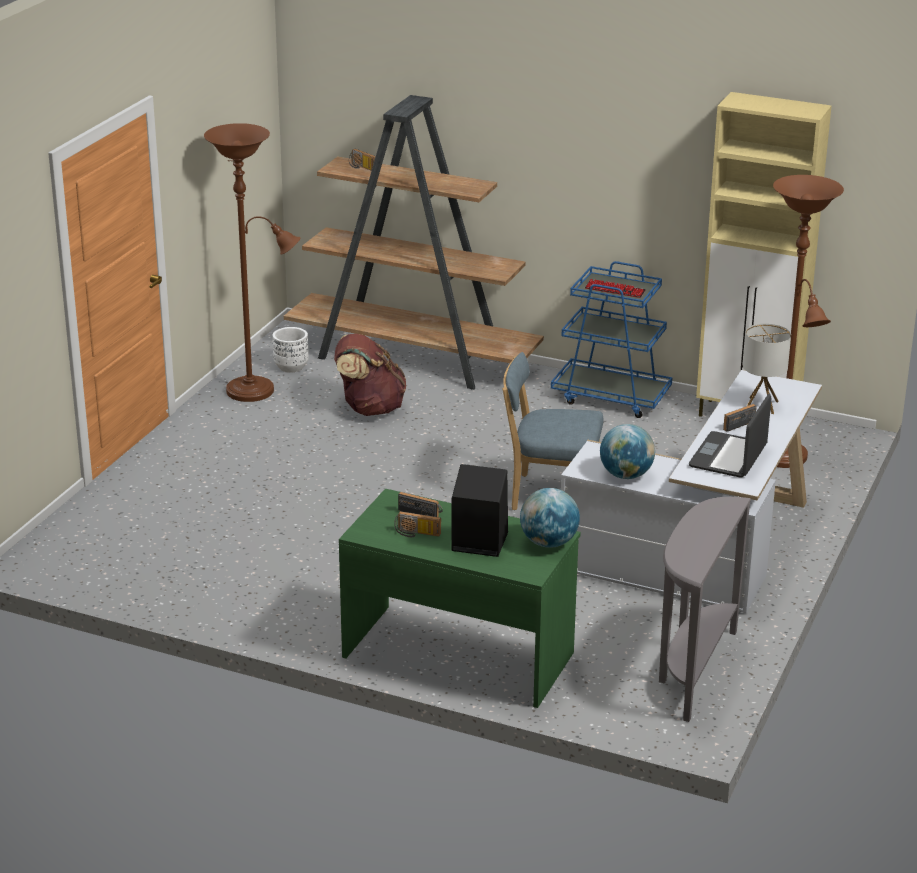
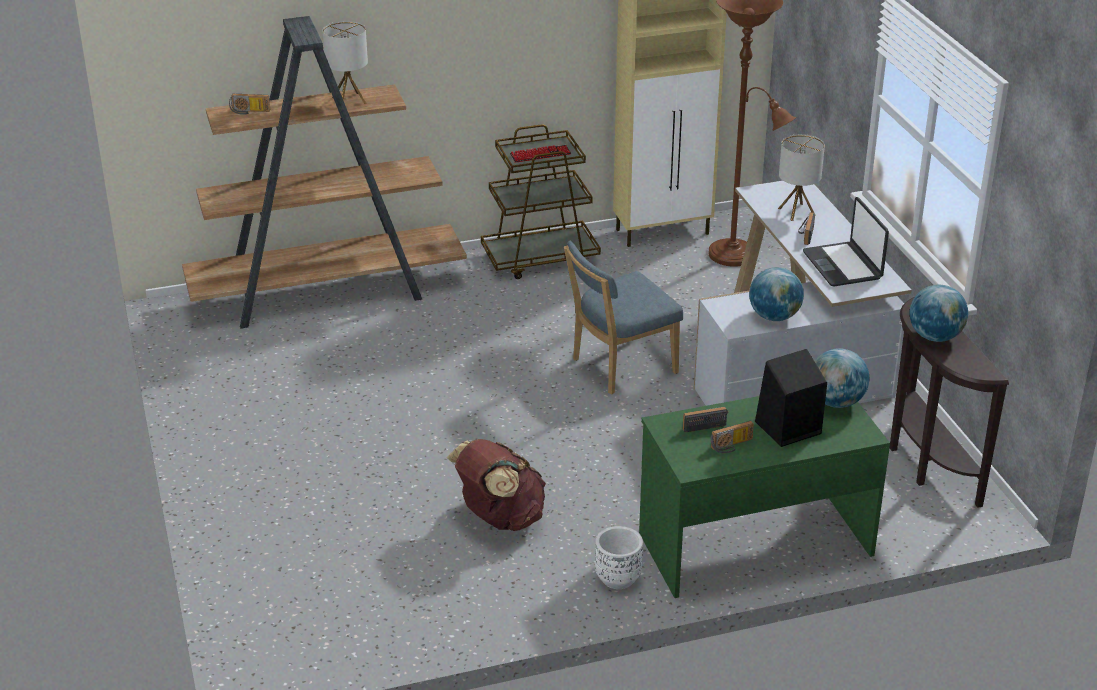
camera: 40 degrees left, 5 degrees up
brown floor lamp [204,123,300,402] -> none
white planter [273,327,309,373] -> white planter moved to [595,526,643,589]
brown backpack [334,333,406,416] -> brown backpack moved to [447,439,546,531]
blue cart [551,261,672,418] -> brown cart [481,124,601,279]
grey console table [659,497,751,722] -> brown console table [890,297,1009,508]
none -> table lamp [323,21,368,104]
none -> globe [910,284,968,342]

